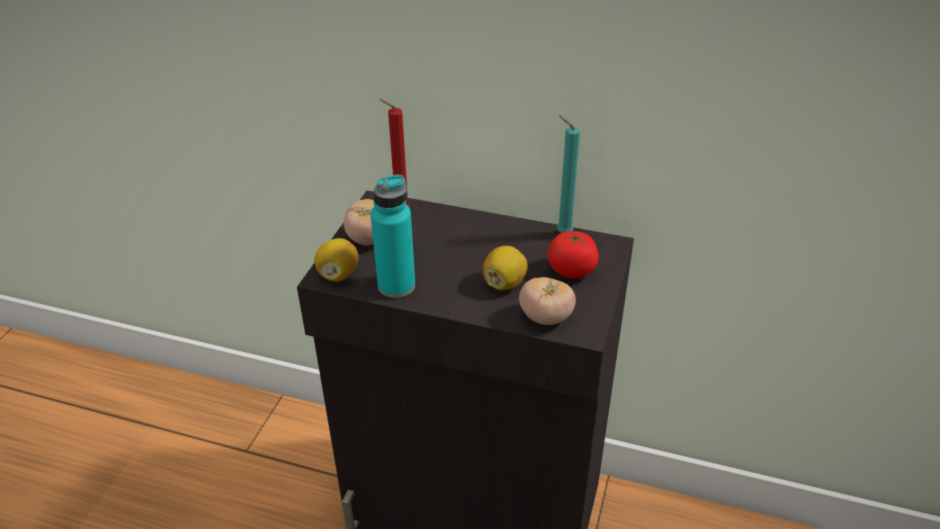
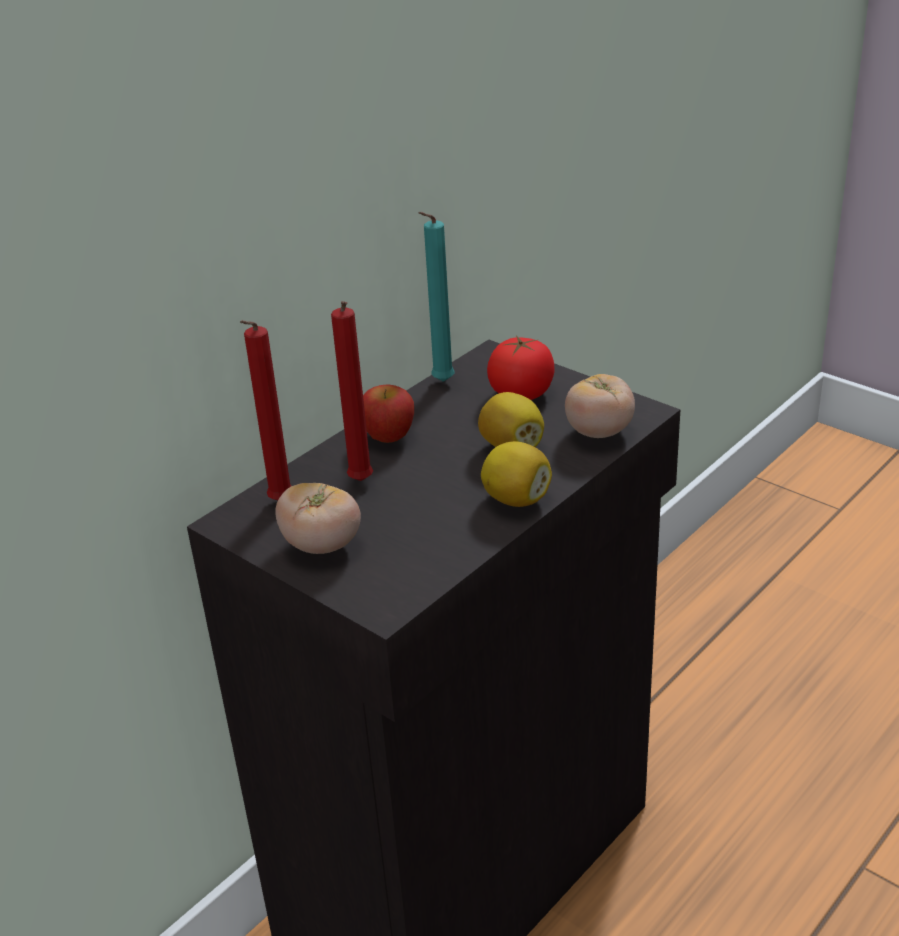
camera: 65 degrees left, 5 degrees down
lemon [314,238,358,282] -> lemon moved to [481,441,552,507]
turquoise bottle [371,175,415,298] -> none
none -> red candle [331,301,373,481]
none -> apple [363,384,414,443]

